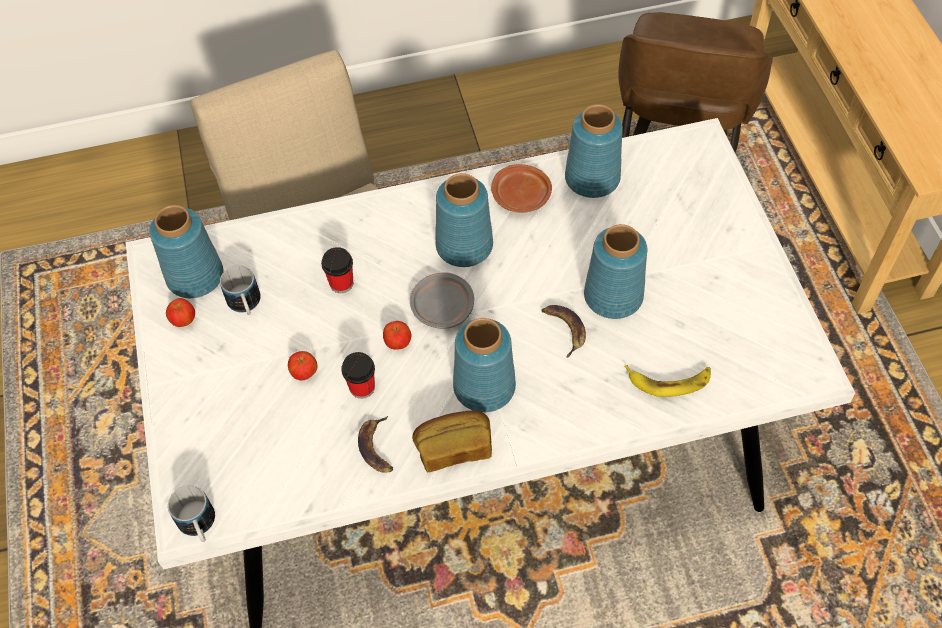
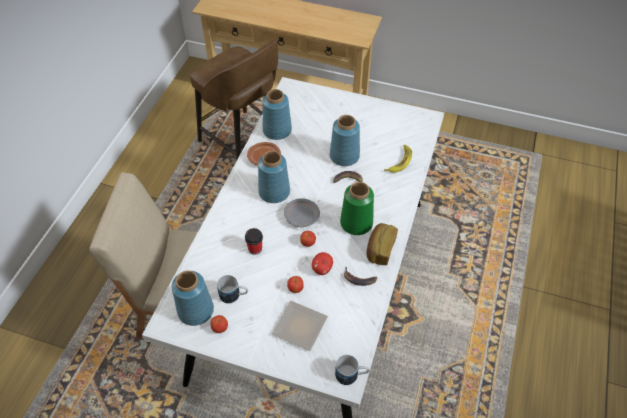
camera: 60 degrees left, 5 degrees down
cup [341,352,375,399] -> apple [312,252,333,275]
blue vase [453,318,516,412] -> green vase [340,182,374,235]
none -> plate [272,301,328,351]

